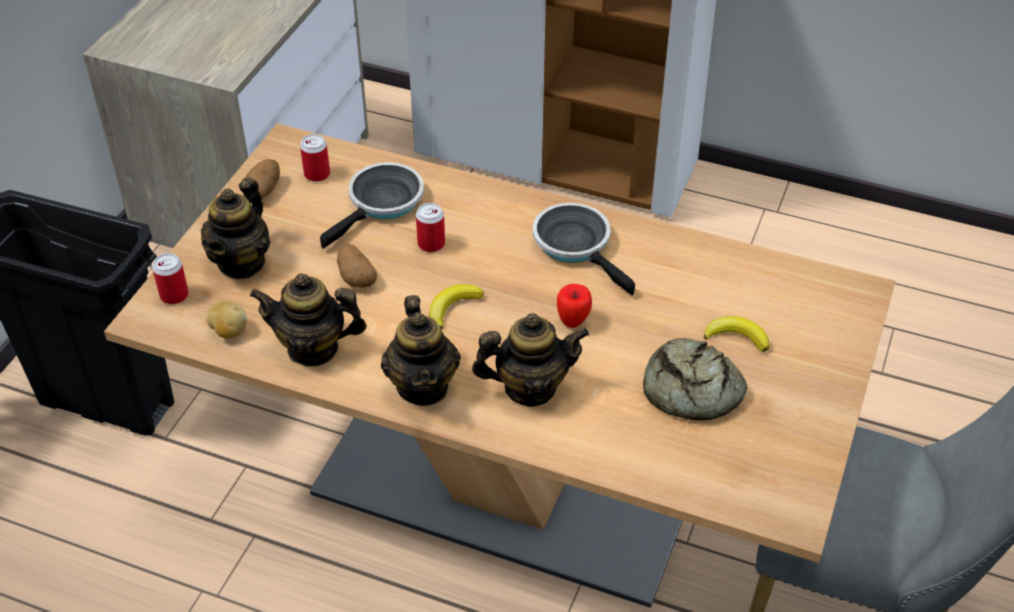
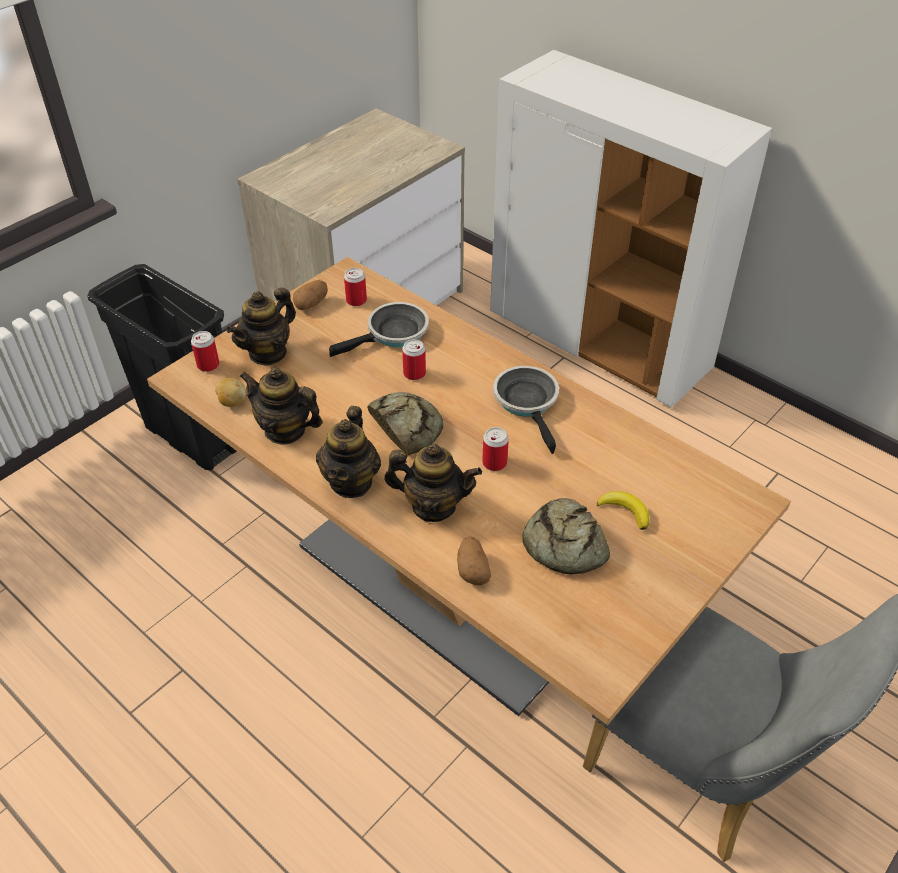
camera: 20 degrees right, 0 degrees up
potato [337,244,377,288] -> potato moved to [457,536,491,585]
banana [429,284,484,330] -> bread [368,392,443,455]
apple [557,284,592,328] -> can [482,427,509,471]

